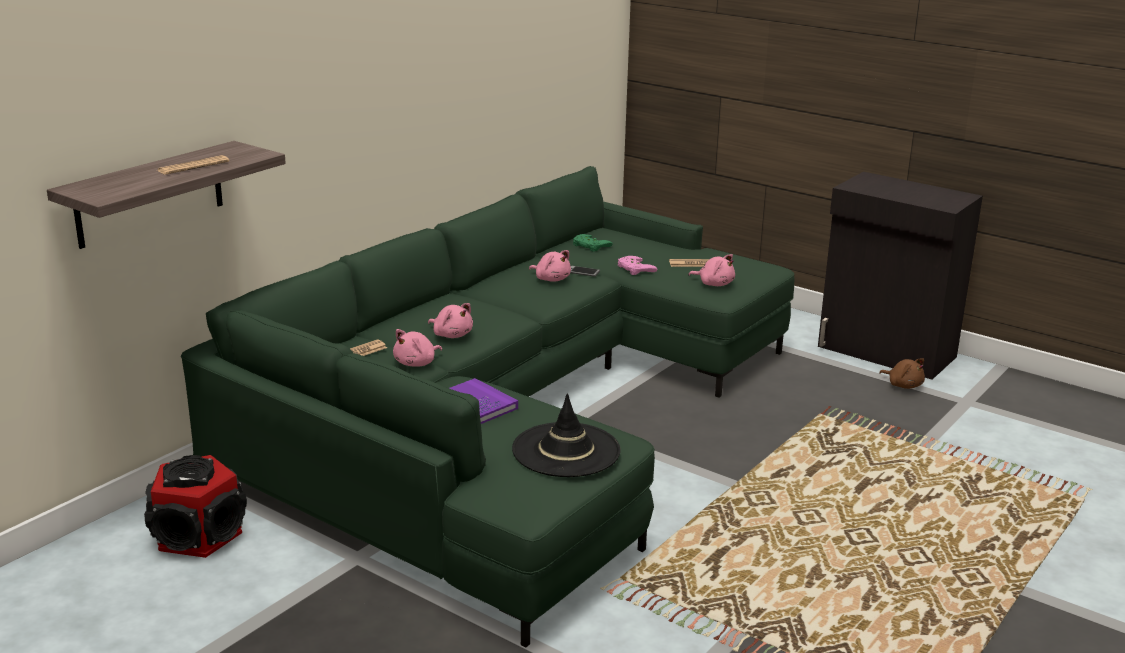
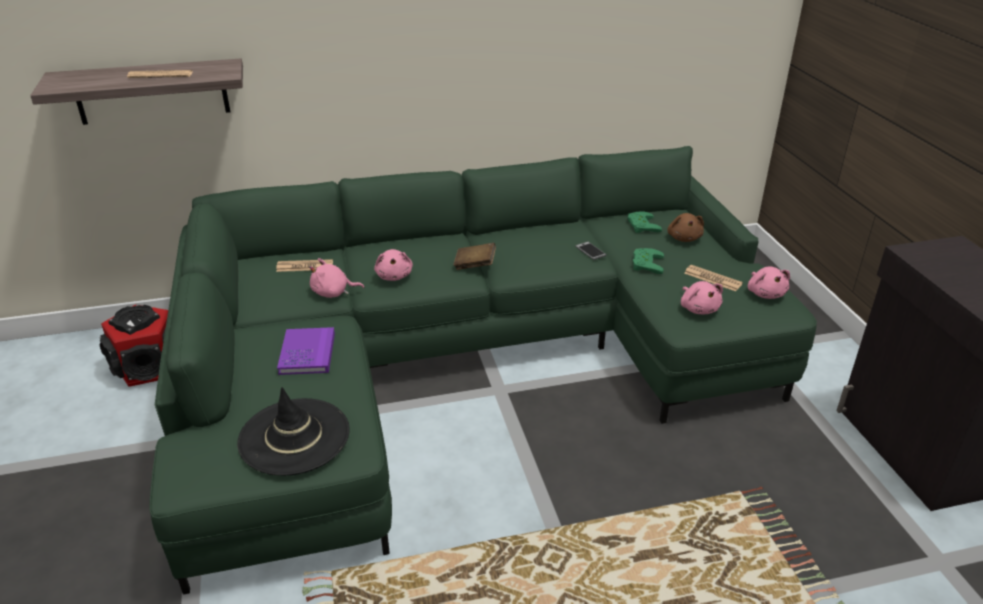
camera: 40 degrees right, 10 degrees up
pink plush toy [529,250,571,282] -> pink plush toy moved to [748,266,790,299]
pink game controller [618,256,657,275] -> green game controller [633,248,664,274]
brown plush toy [879,358,925,389] -> brown plush toy moved to [667,213,704,242]
none -> brown book [453,243,496,270]

